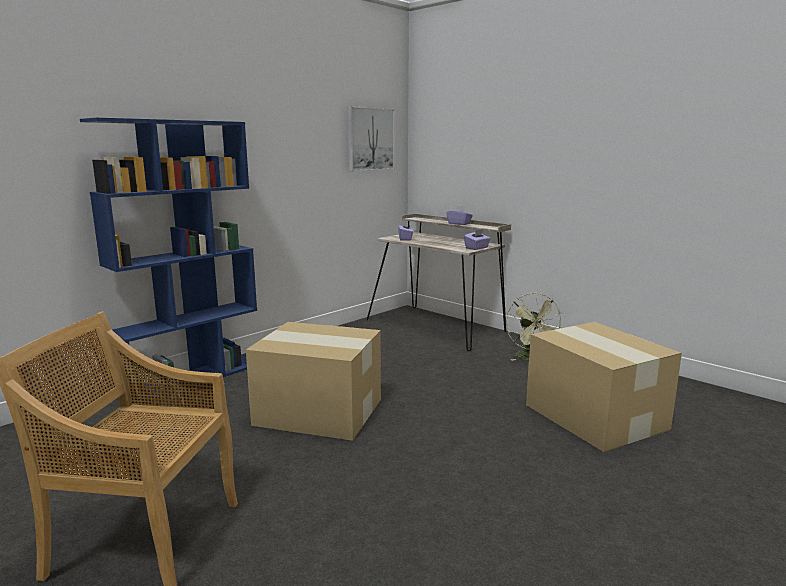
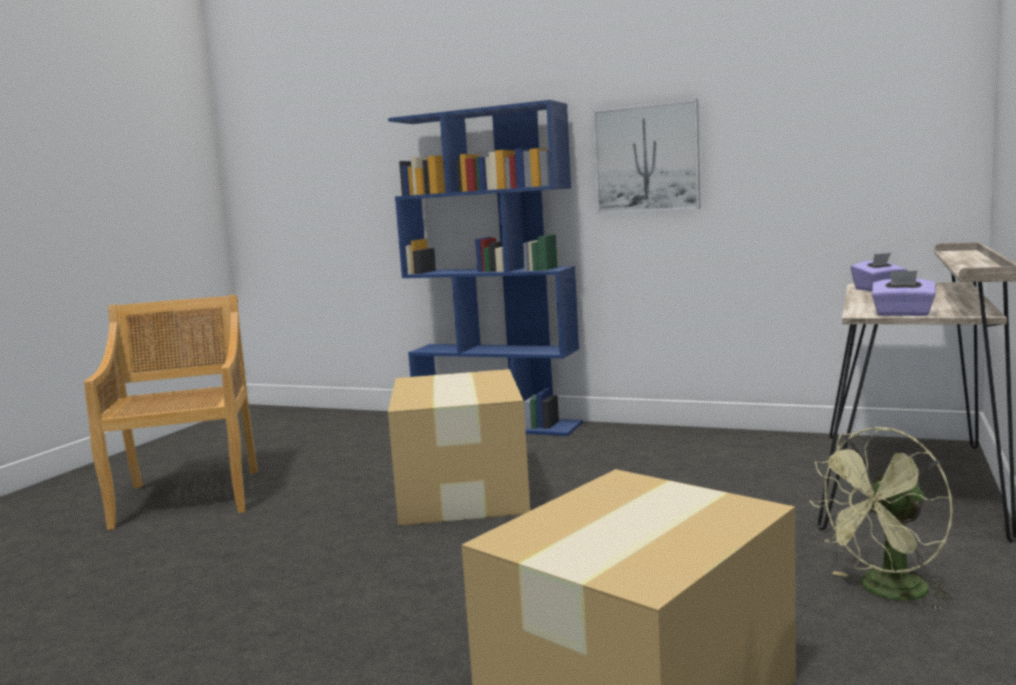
camera: 70 degrees right, 5 degrees down
picture [348,106,395,171] -> picture moved to [593,99,700,214]
purple tissue box [446,206,473,225] -> none

